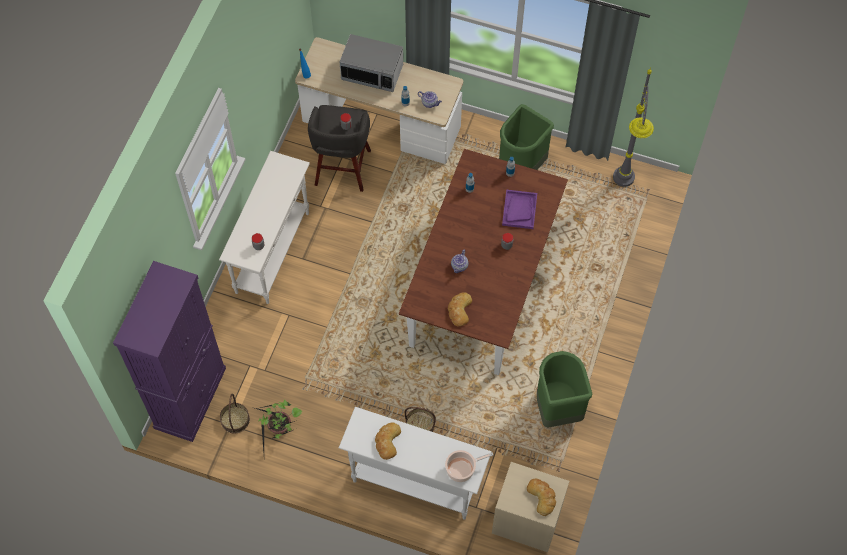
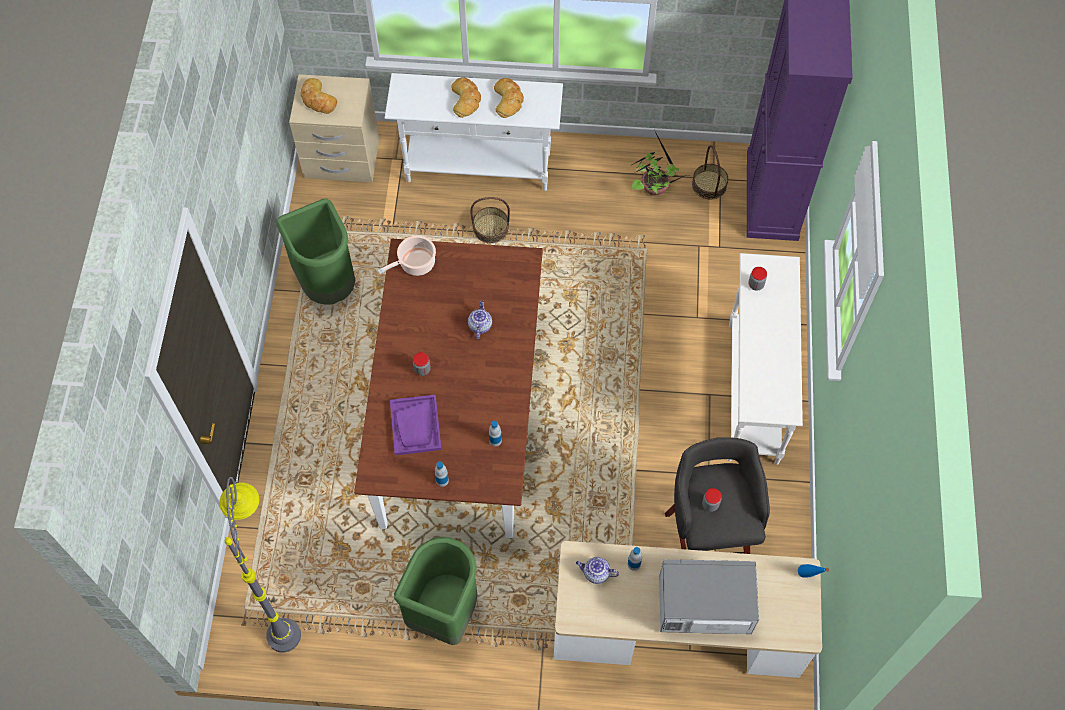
camera: 165 degrees right, 0 degrees up
cooking pot [445,450,493,482] -> cooking pot moved to [378,236,436,276]
bread [448,292,472,326] -> bread moved to [451,77,481,118]

